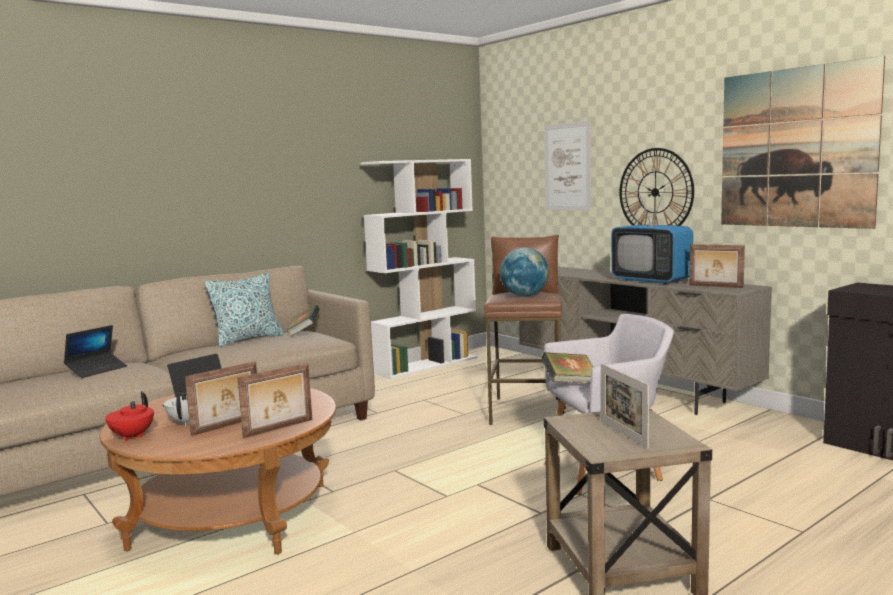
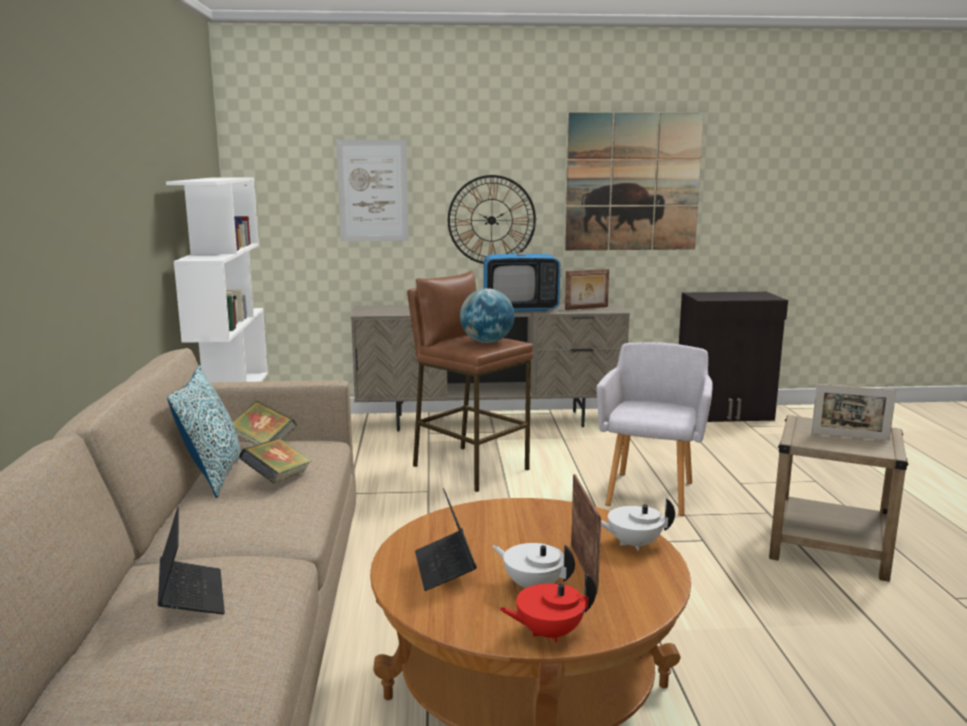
camera: 55 degrees left, 5 degrees up
red teapot [105,392,154,441] -> red teapot turned 120 degrees clockwise [499,573,596,642]
picture frame [238,363,312,438] -> white teapot [601,498,675,551]
book [541,352,593,384] -> book moved to [239,438,311,483]

